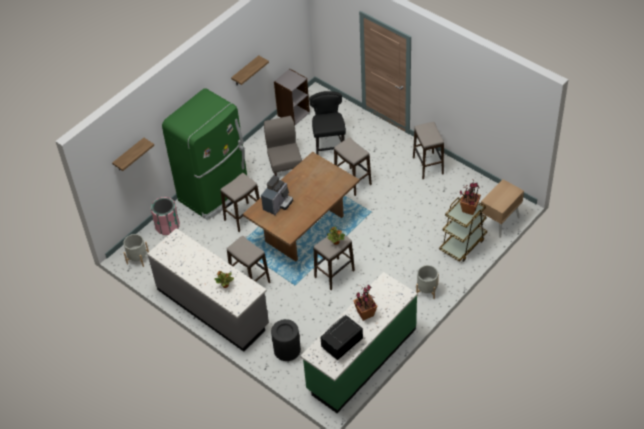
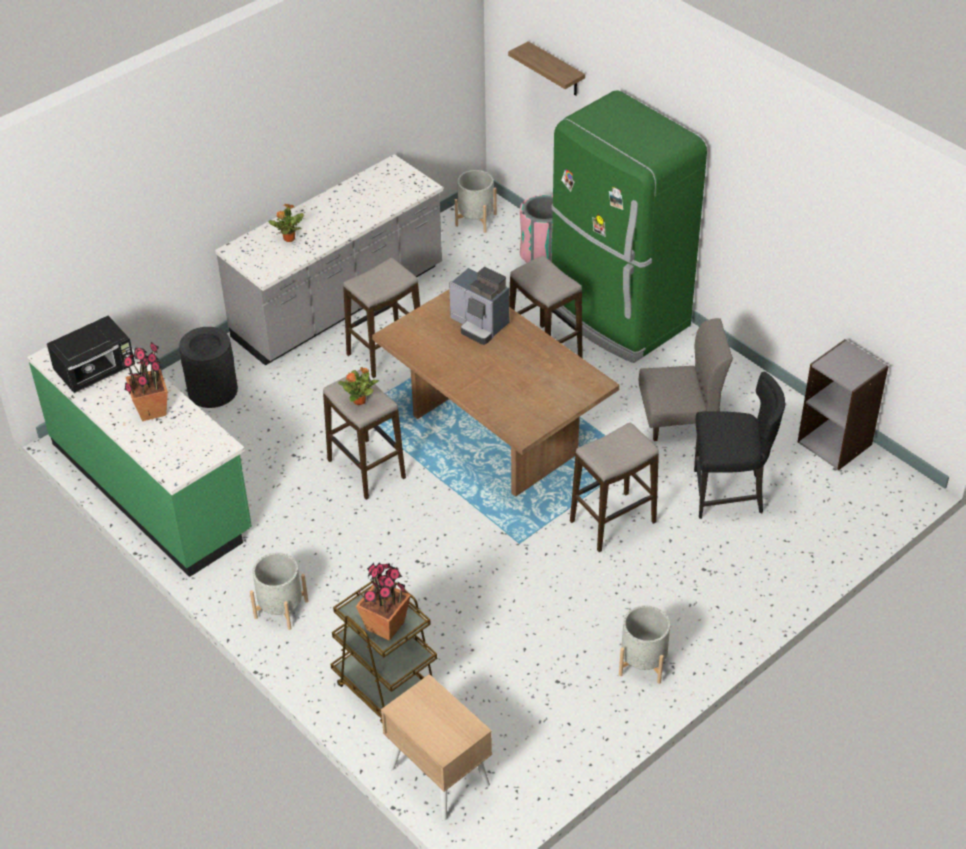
camera: 95 degrees right, 5 degrees down
shelf [231,55,269,85] -> none
black microwave [320,315,363,360] -> black microwave turned 90 degrees clockwise [47,315,135,393]
stool [413,122,444,179] -> grey planter [619,606,670,684]

